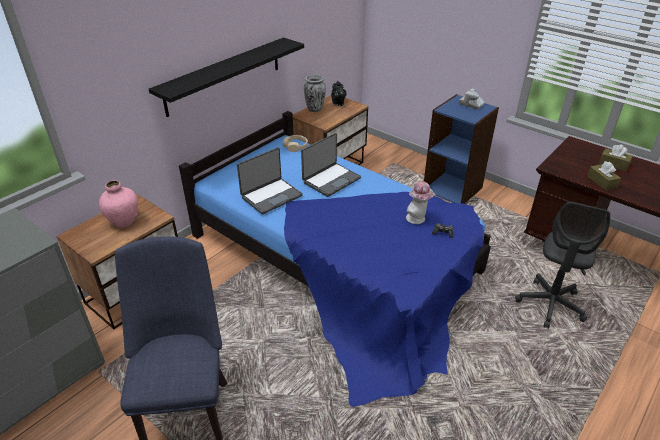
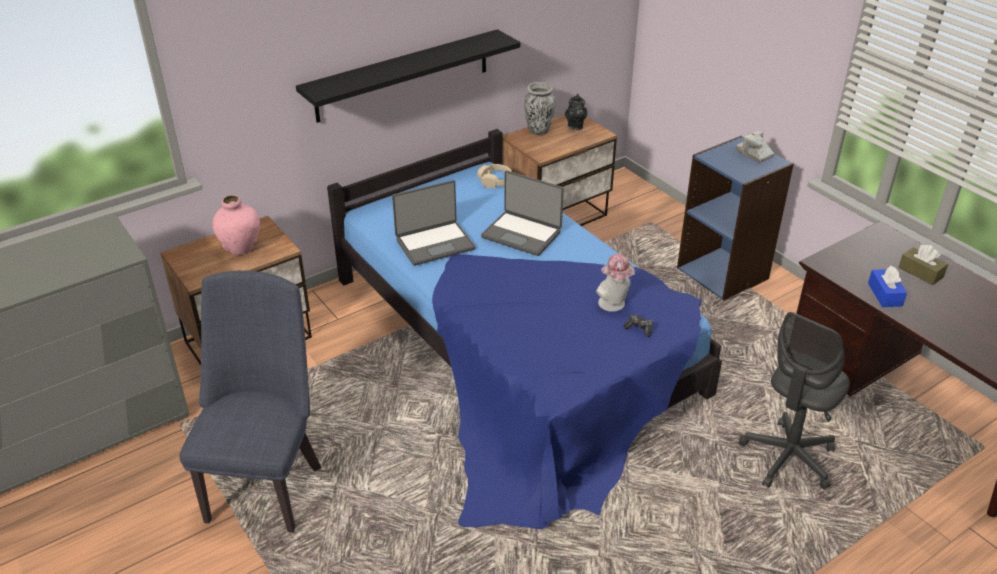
camera: 15 degrees right, 0 degrees up
laptop [301,133,361,197] -> laptop turned 60 degrees clockwise [481,170,564,256]
brown tissue box [587,161,621,190] -> blue tissue box [868,265,907,307]

